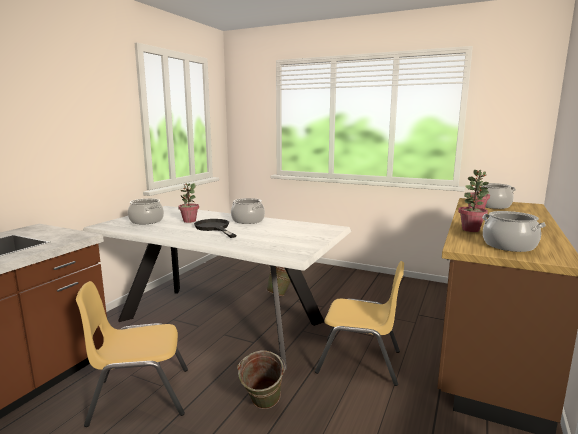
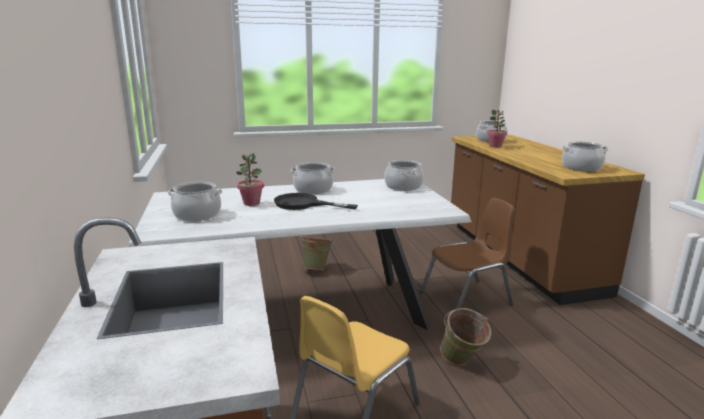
camera: 40 degrees left, 5 degrees up
yellow chair [315,261,404,386] -> brown chair [420,198,515,309]
potted plant [458,181,489,232] -> none
none -> cooking pot [384,160,424,191]

